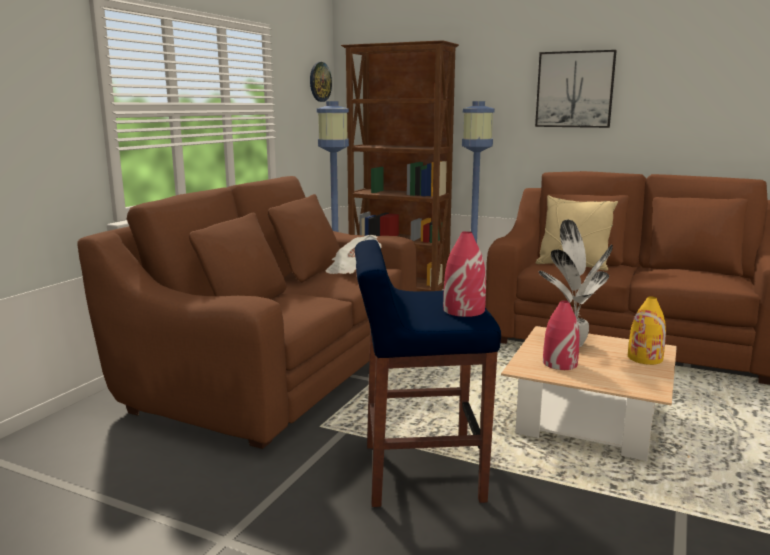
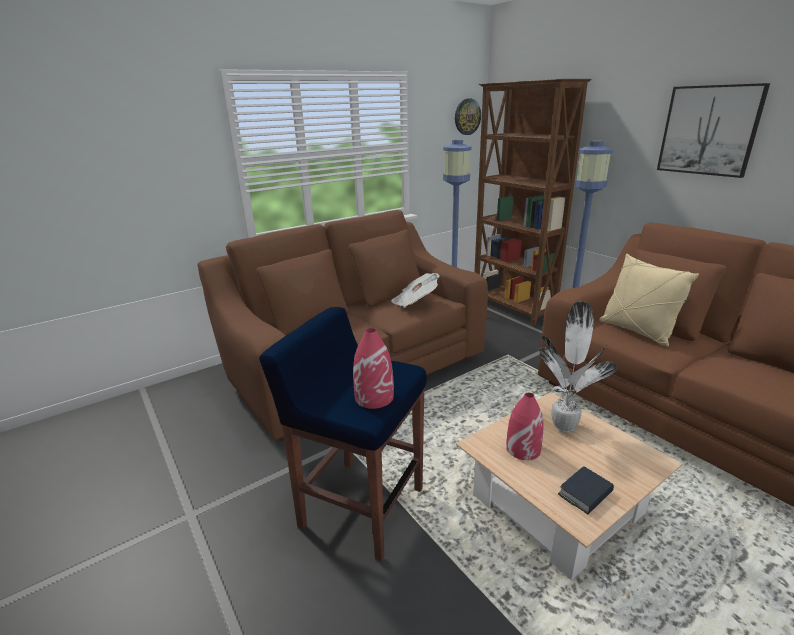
camera: 30 degrees right, 10 degrees up
yellow vase [628,296,666,365] -> none
none -> book [558,466,614,515]

